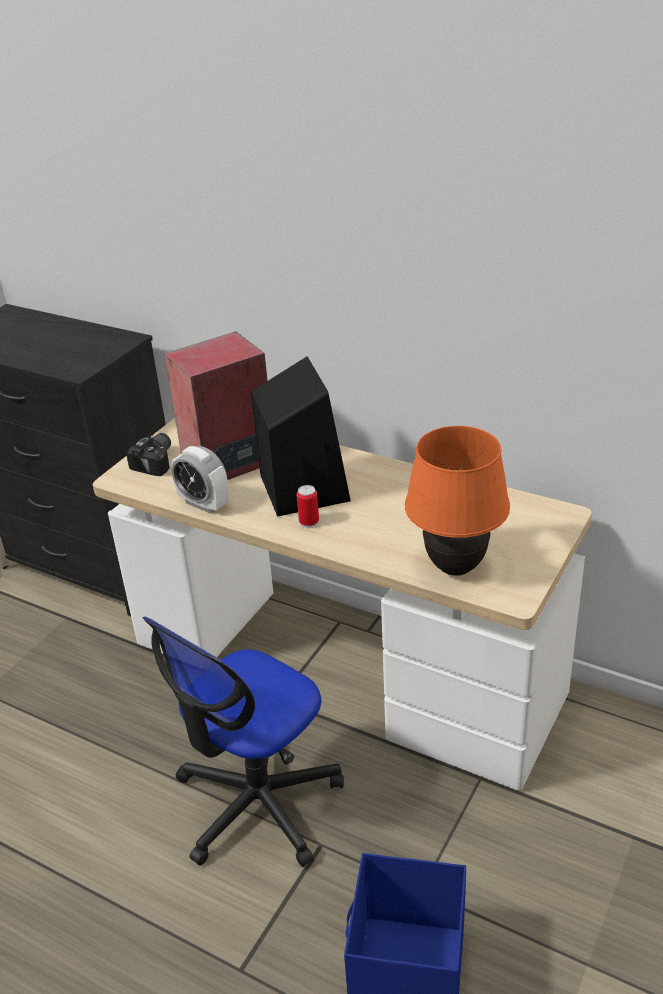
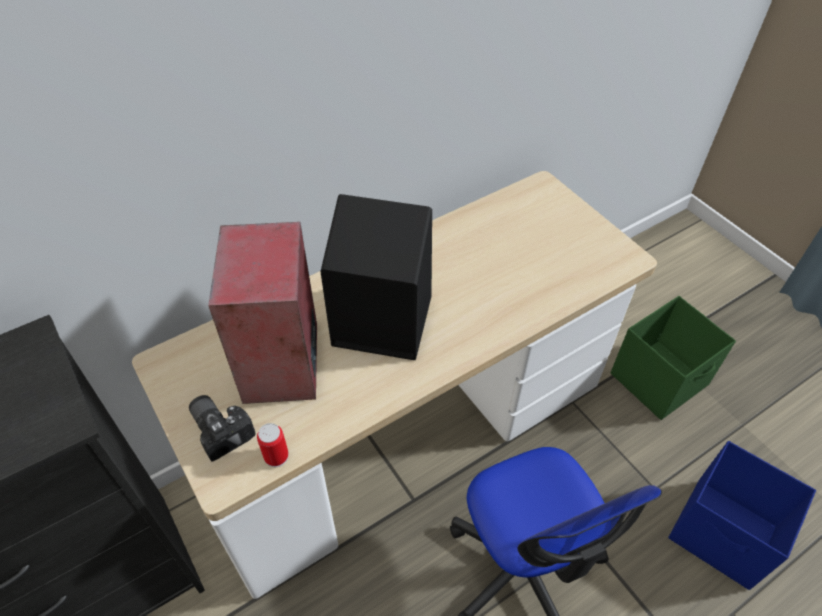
camera: 65 degrees left, 15 degrees up
alarm clock [171,446,229,514] -> none
can [296,485,319,528] -> can moved to [257,423,289,467]
orange table lamp [405,426,510,576] -> none
none -> green storage box [611,296,736,420]

